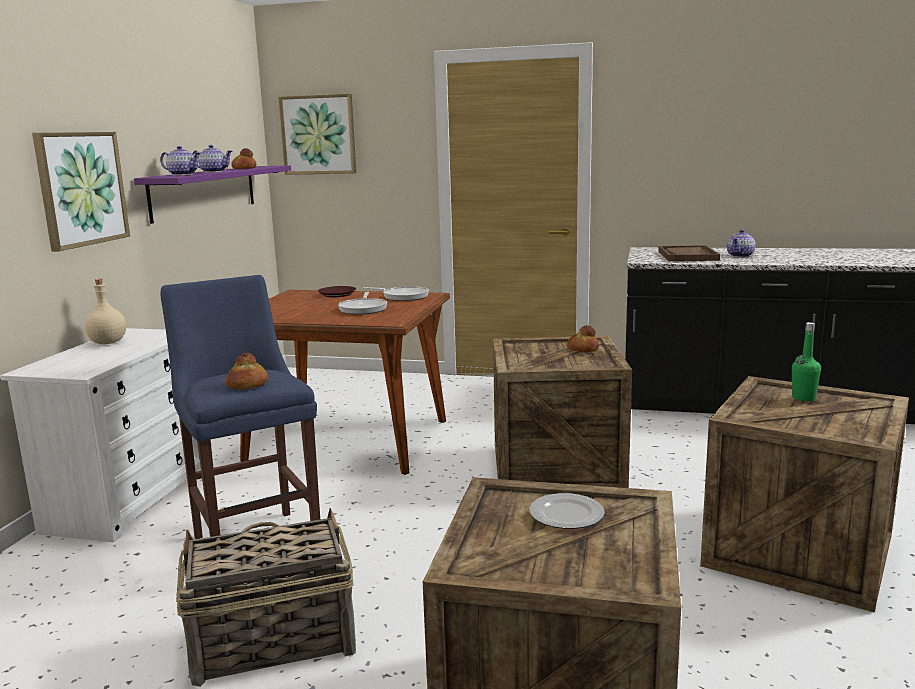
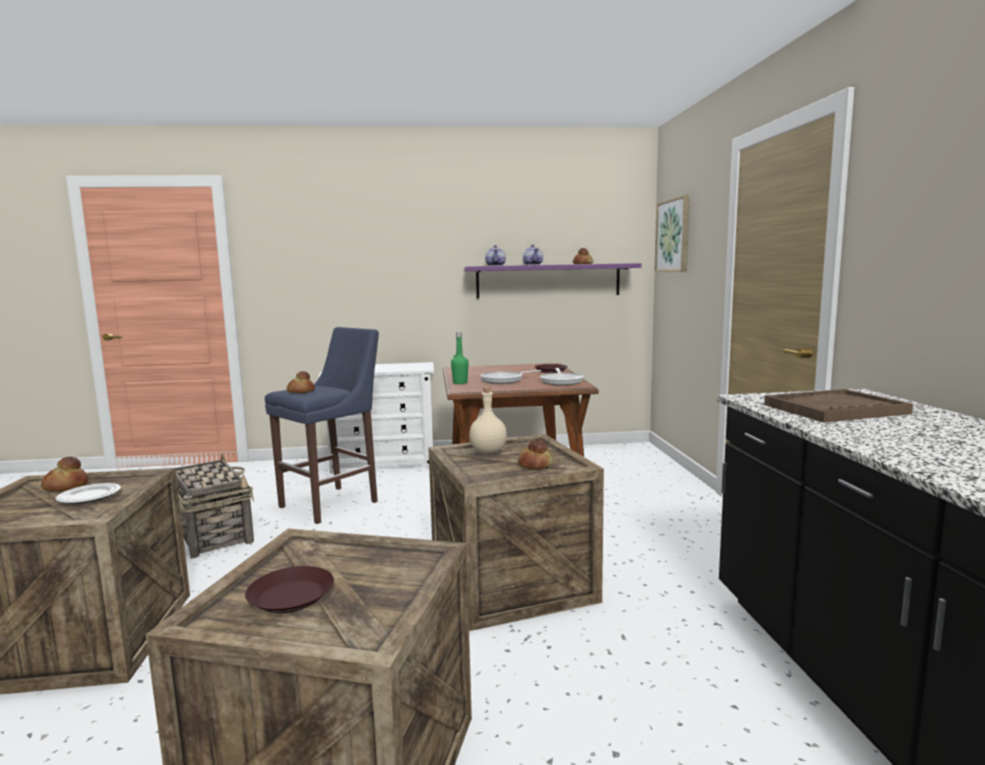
camera: 70 degrees right, 5 degrees down
picture [32,132,130,251] -> none
beige bottle [85,279,126,344] -> beige bottle moved to [469,387,507,454]
teapot [727,230,755,257] -> none
green bottle [792,322,821,401] -> green bottle moved to [451,332,469,384]
none -> bread [41,456,88,491]
none -> brown plate [245,566,334,613]

